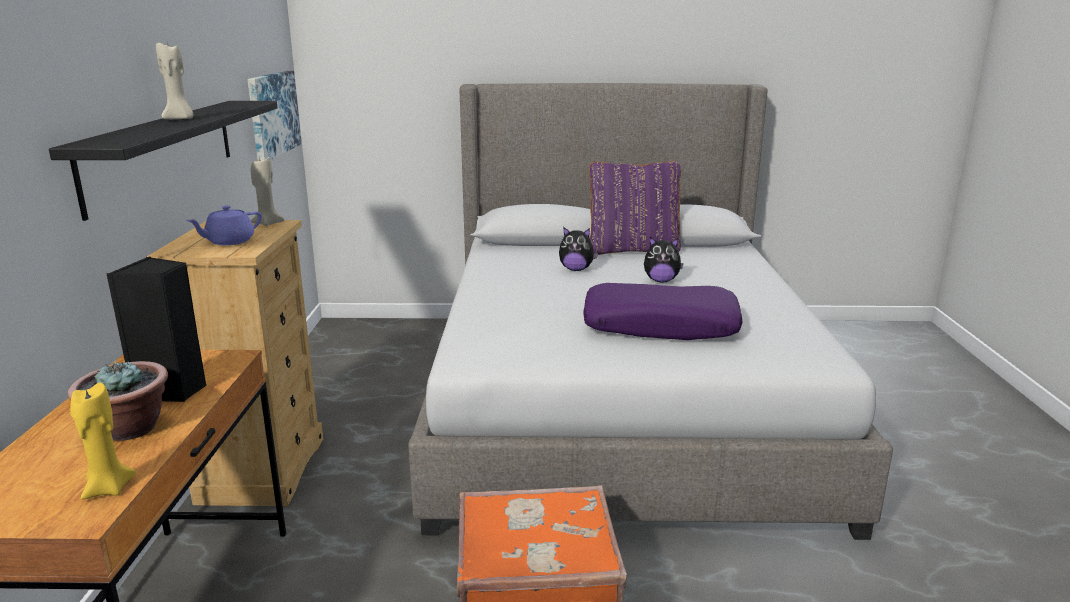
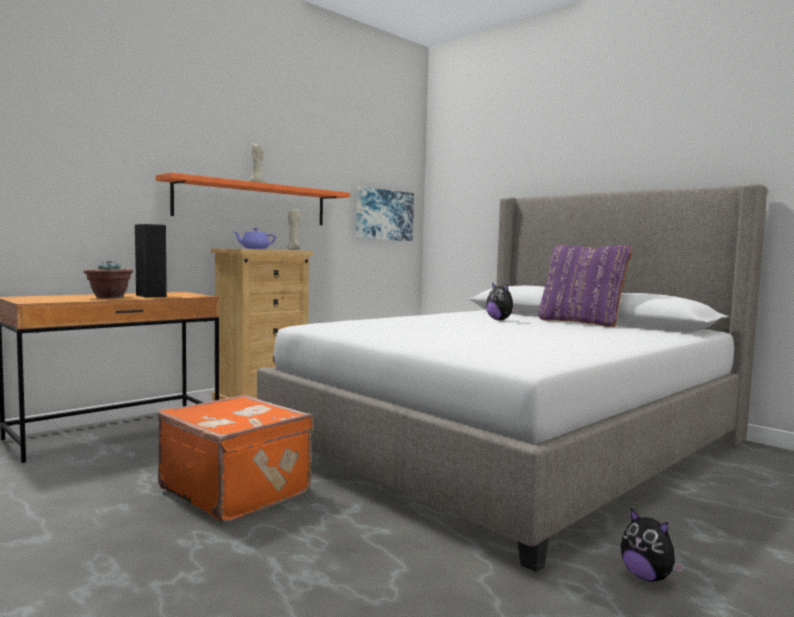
camera: 45 degrees right, 15 degrees down
black shelf [49,101,278,221] -> orange shelf [156,172,350,225]
yellow candle [70,383,136,500] -> none
purple pillow [583,283,743,340] -> none
plush toy [644,237,684,282] -> plush toy moved to [621,508,685,582]

